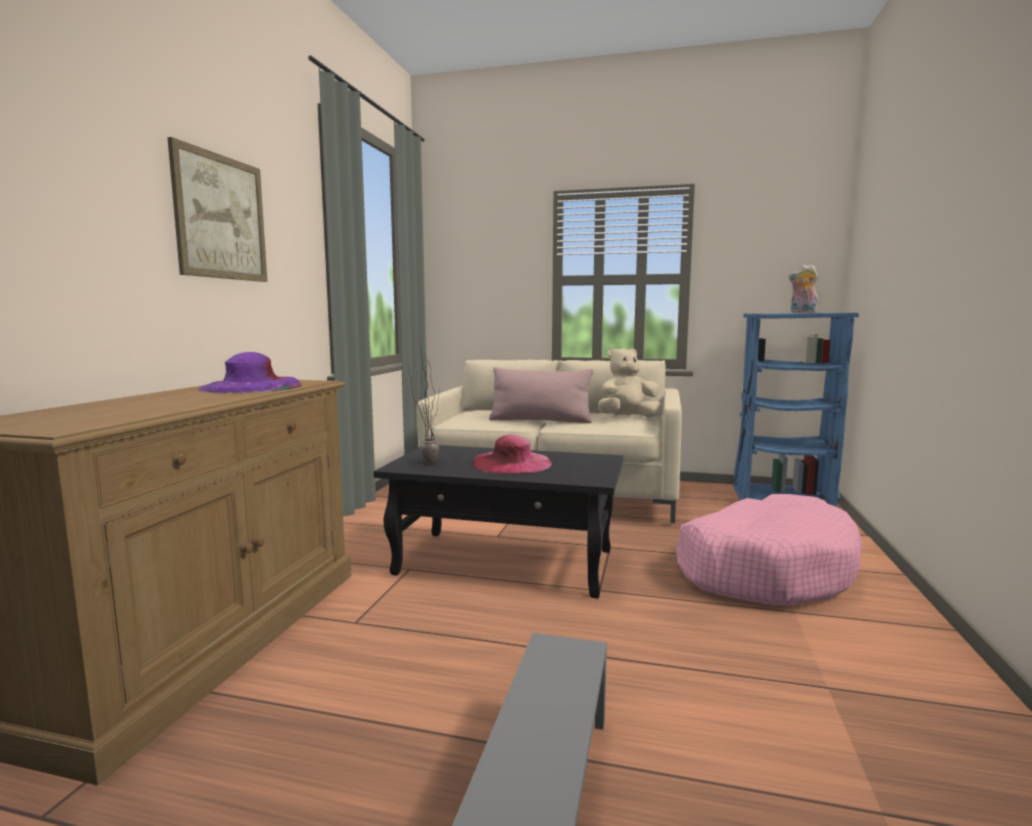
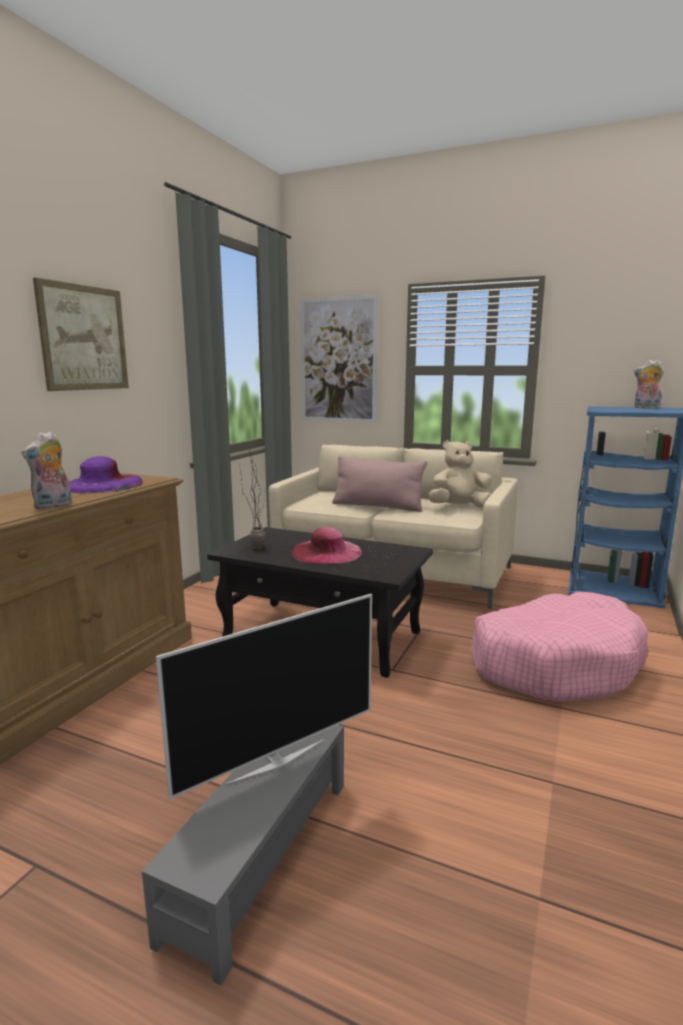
camera: 10 degrees right, 5 degrees up
none -> plush toy [22,431,72,509]
none -> television [156,594,372,800]
none -> picture [300,295,378,423]

